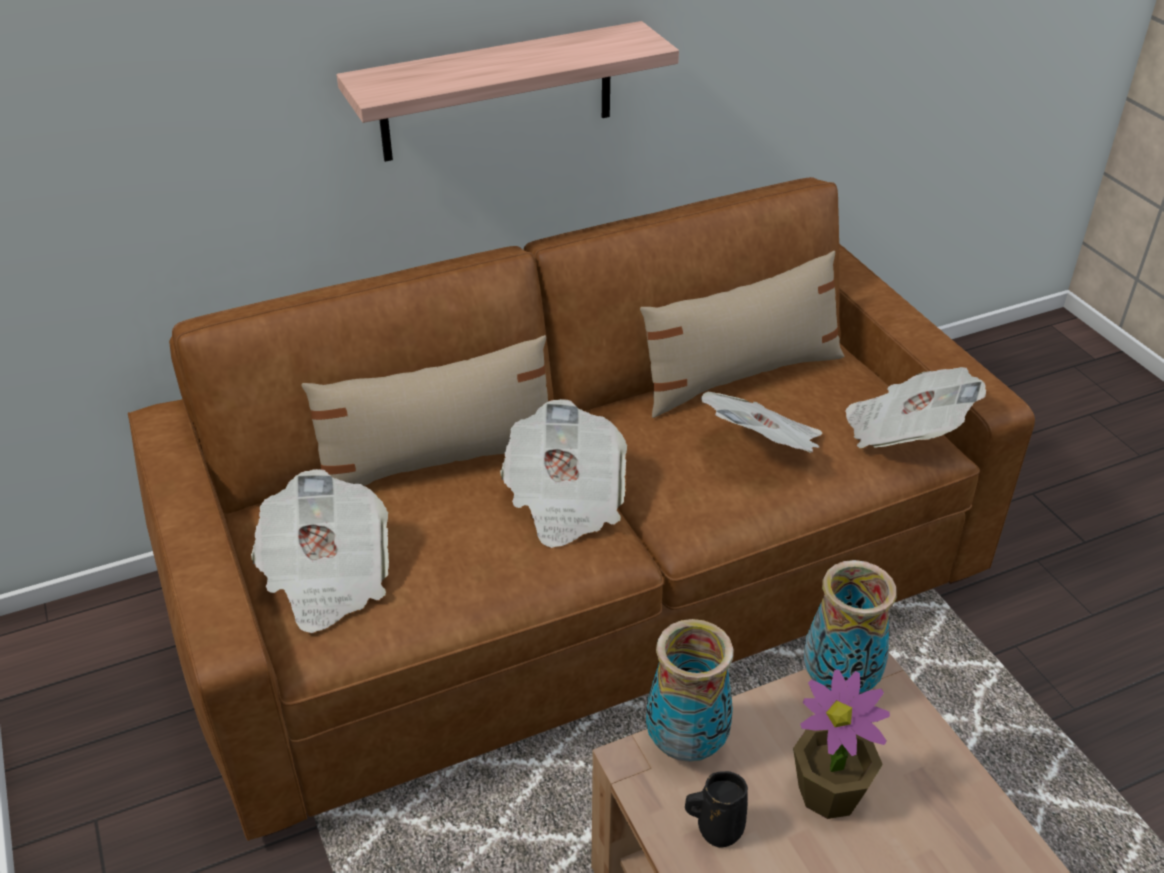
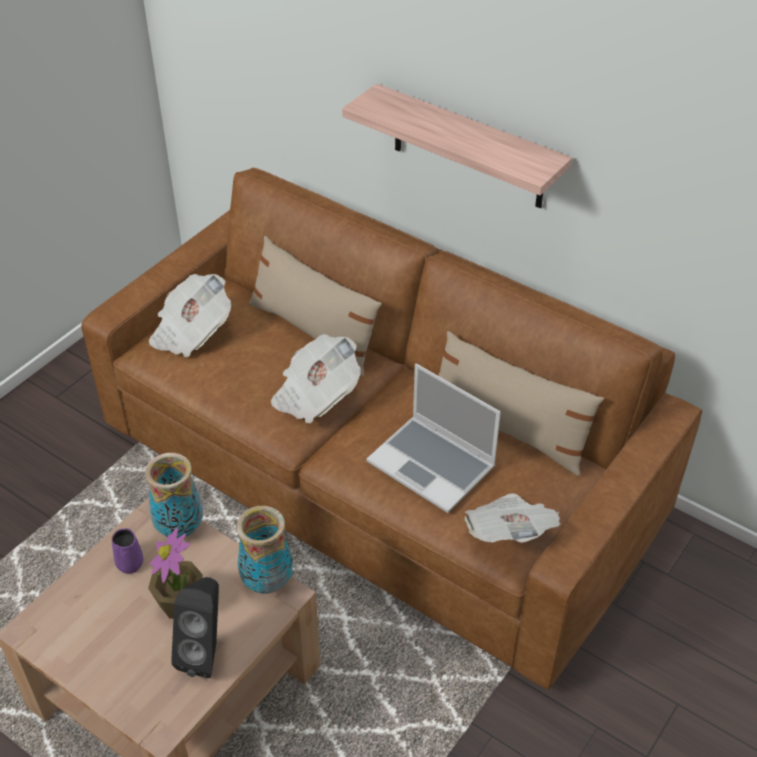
camera: 60 degrees right, 5 degrees up
black mug [685,771,748,848] -> purple mug [112,528,143,574]
newspaper [701,392,822,453] -> laptop [366,363,501,513]
none -> black speaker [171,577,219,678]

